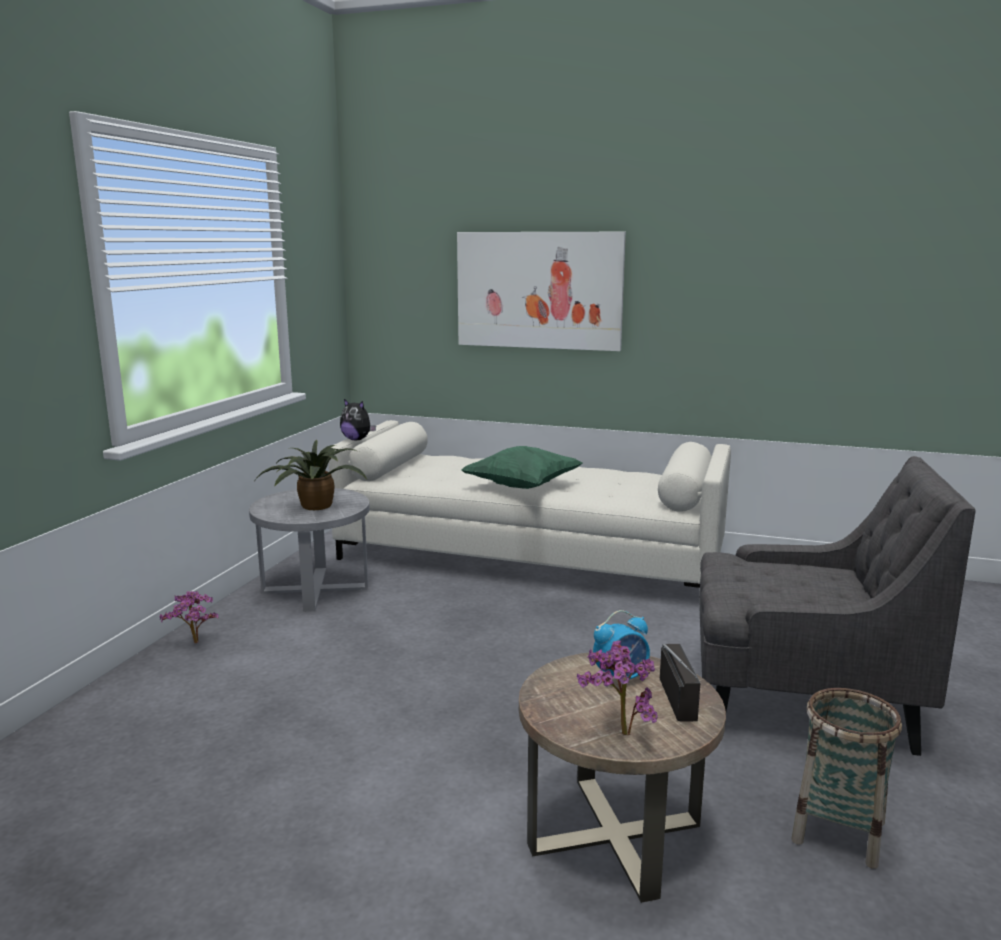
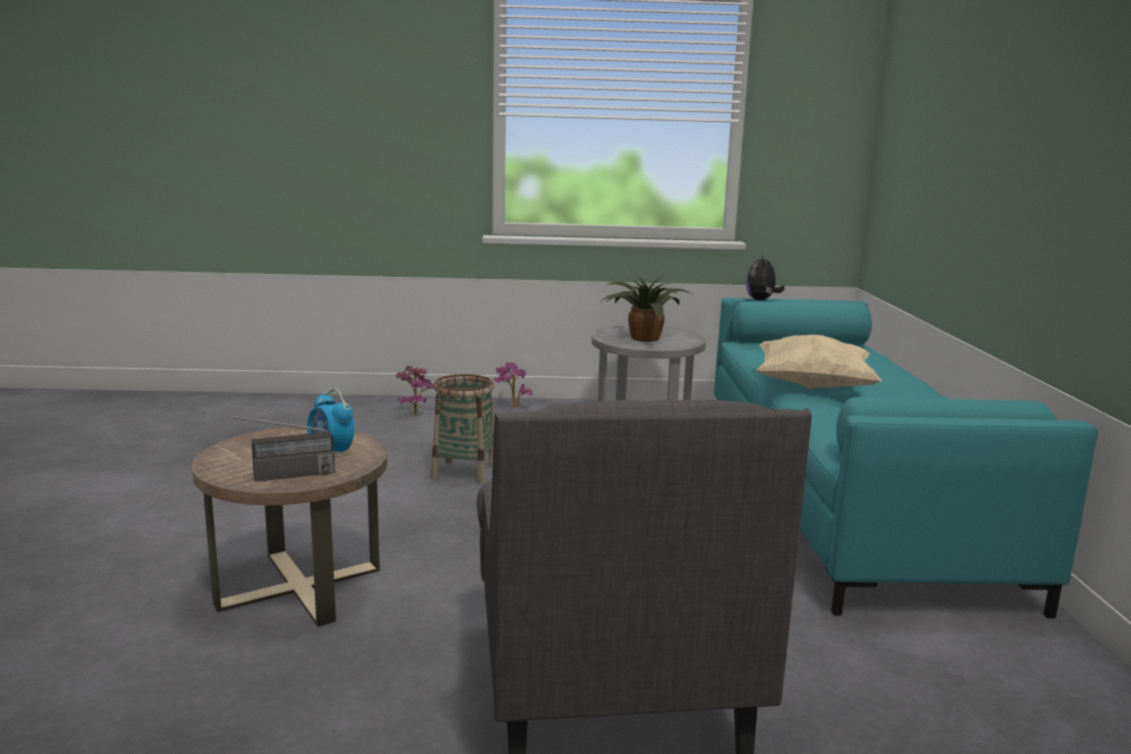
camera: 70 degrees right, 0 degrees up
beige sofa [329,420,731,588] -> turquoise sofa [714,298,1098,618]
picture [457,232,626,351] -> none
green pillow [462,446,583,489] -> beige pillow [757,335,882,389]
potted plant [577,640,658,736] -> potted plant moved to [396,366,435,416]
basket [791,688,902,869] -> basket moved to [431,374,494,484]

